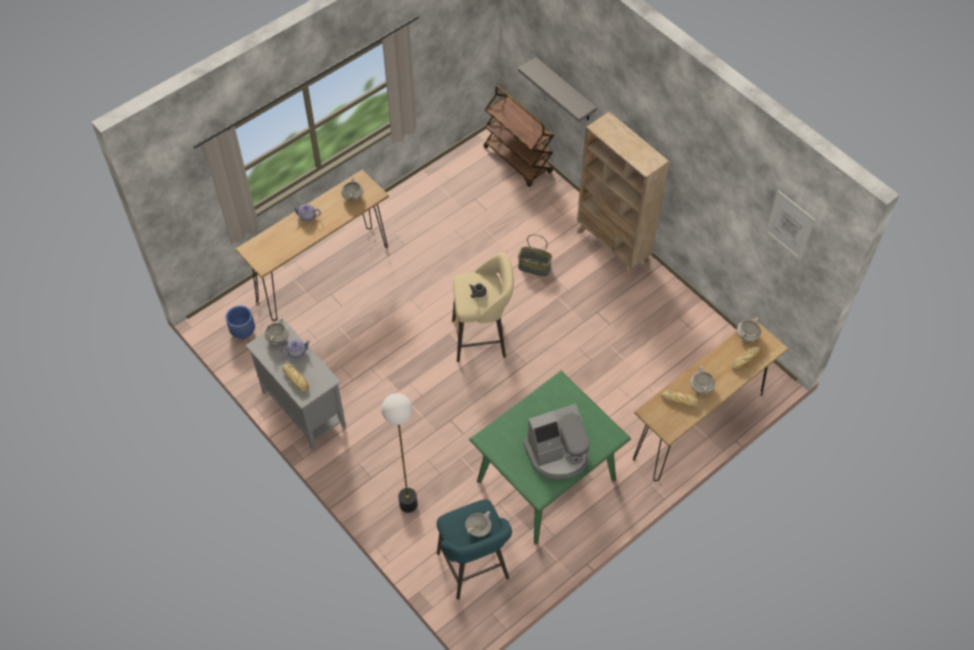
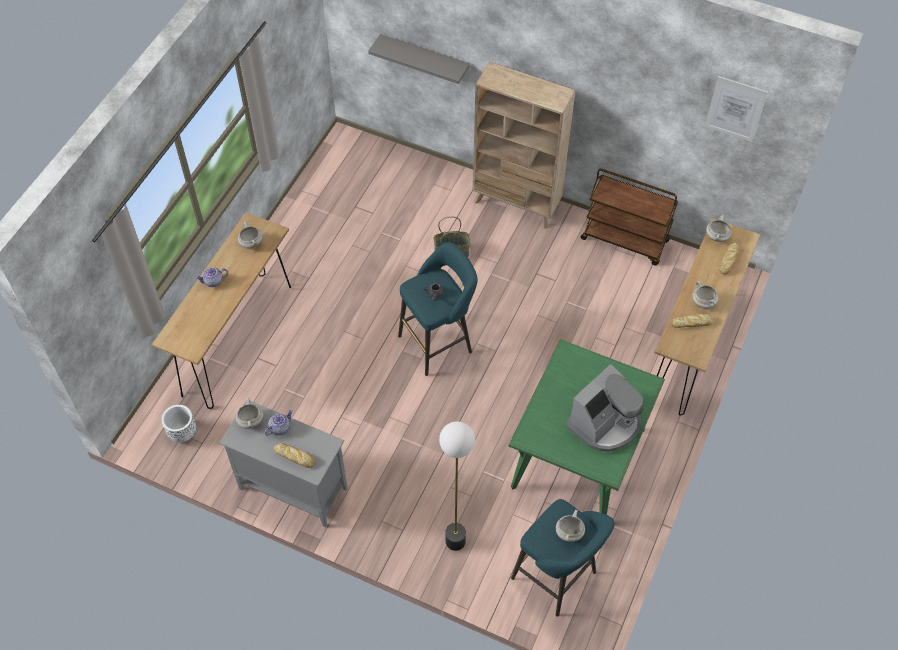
camera: 25 degrees left, 0 degrees up
blue planter [226,306,255,339] -> white planter [162,405,196,442]
beige stool [452,253,514,362] -> turquoise stool [398,242,478,376]
brown cart [483,86,554,187] -> brown cart moved to [581,168,678,265]

